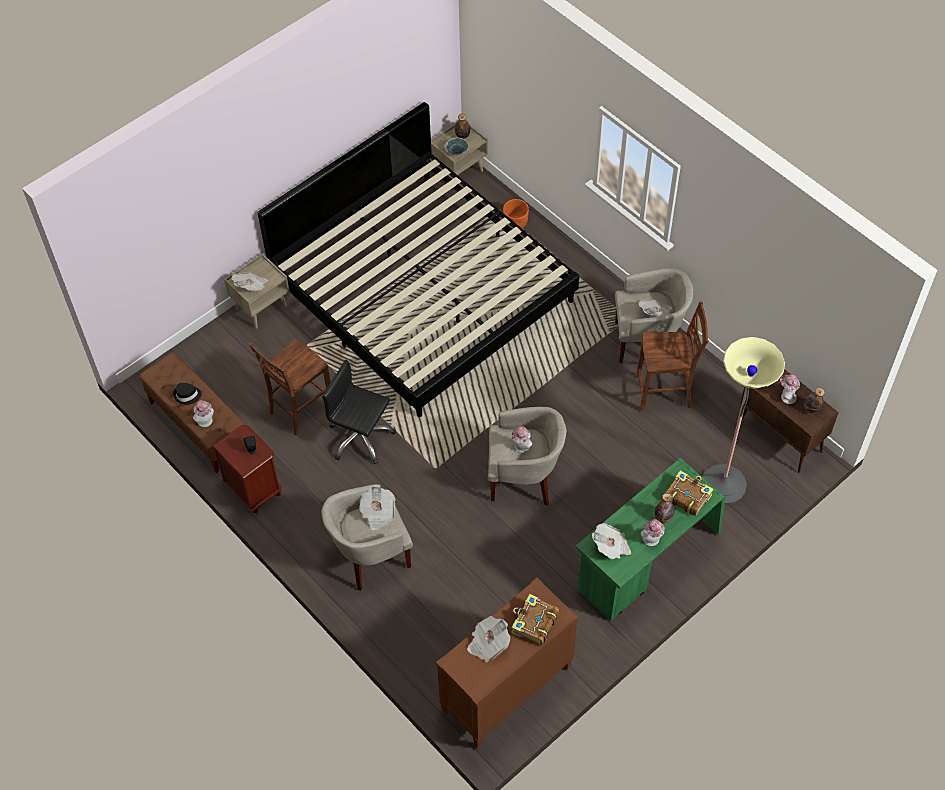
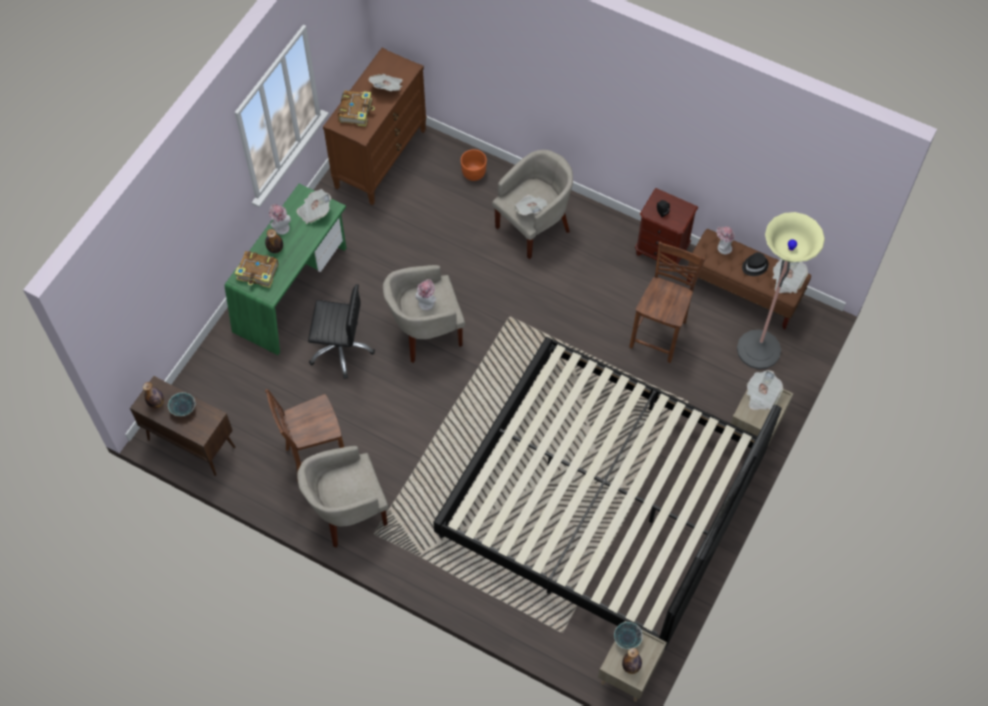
camera: 160 degrees right, 5 degrees up
black office chair [322,360,396,464] -> black office chair moved to [308,284,375,379]
orange planter [503,199,529,229] -> orange planter moved to [461,149,487,181]
newspaper [639,299,672,317] -> newspaper moved to [773,259,808,293]
floor lamp [702,337,785,505] -> floor lamp moved to [737,212,825,369]
hat [780,374,800,404] -> bowl [168,392,195,416]

